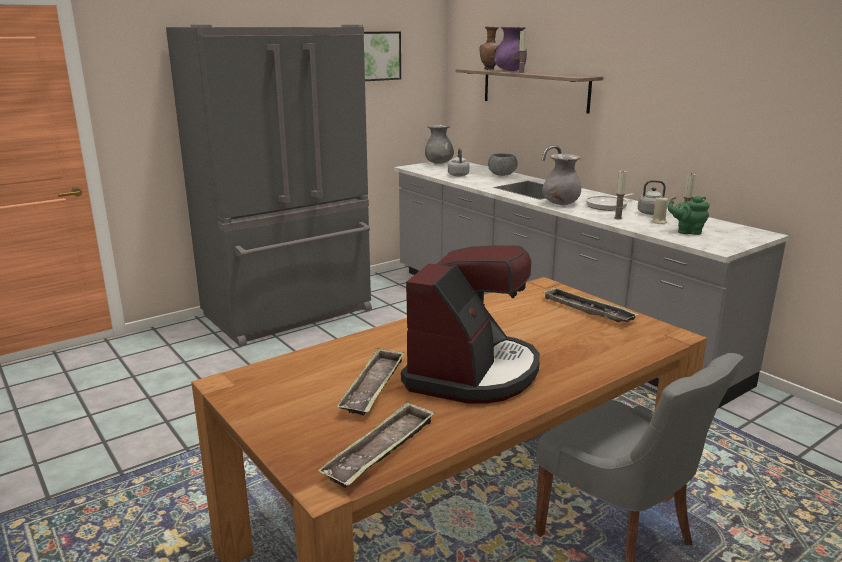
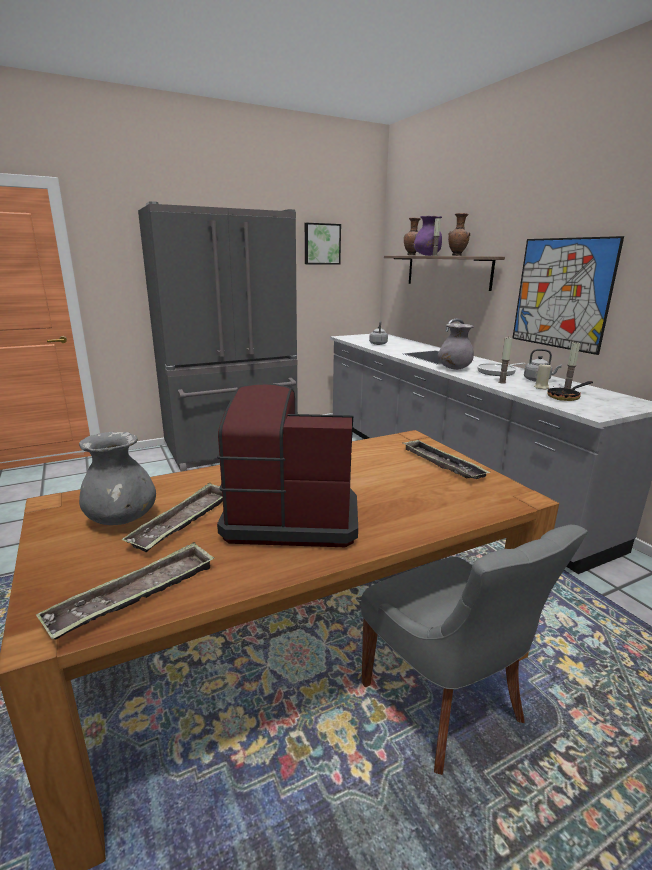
camera: 10 degrees right, 0 degrees up
coffee machine [401,245,540,404] -> coffee machine turned 120 degrees counterclockwise [217,383,358,547]
grey vase [425,125,454,164] -> grey vase moved to [79,432,156,525]
grey bowl [488,153,518,176] -> none
green teapot [668,196,710,235] -> frying pan [547,381,593,401]
none -> brown vase [448,213,470,256]
none -> picture [513,236,624,355]

